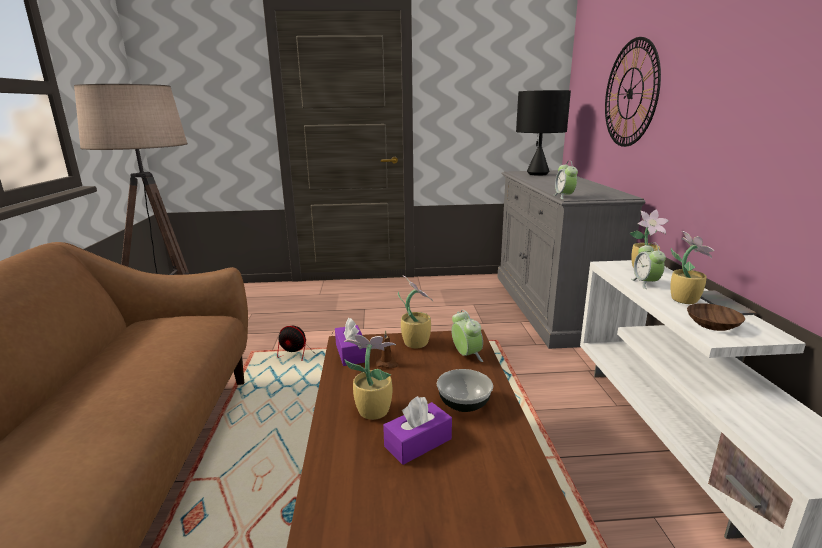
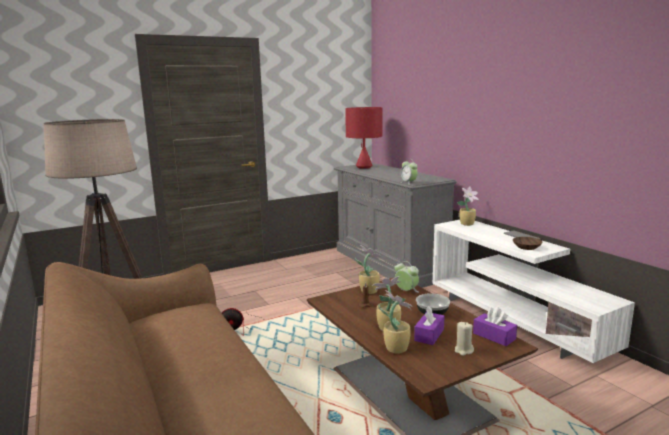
camera: 25 degrees left, 5 degrees down
purple tissue box [335,318,366,366] -> purple tissue box moved to [473,307,517,346]
black table lamp [516,90,571,176] -> red table lamp [345,107,382,169]
wall clock [605,37,661,147] -> none
alarm clock [631,242,666,289] -> none
potted plant [670,231,714,304] -> potted plant moved to [379,290,412,354]
none -> beige candle [455,322,474,356]

